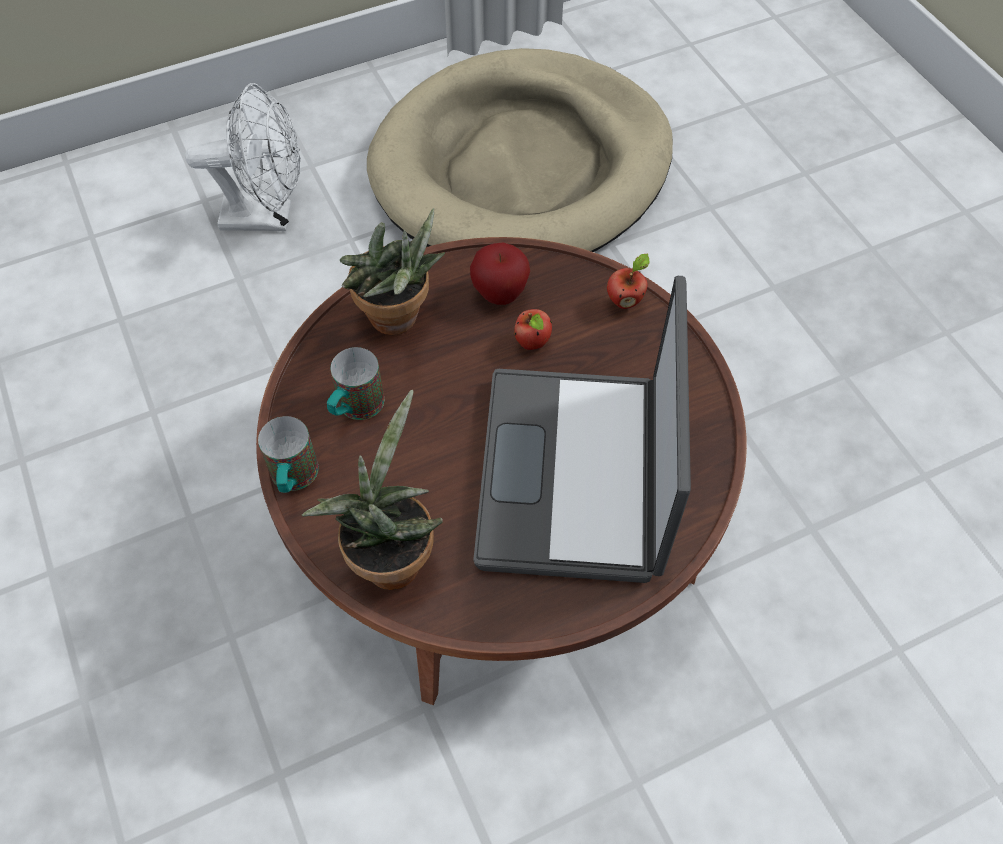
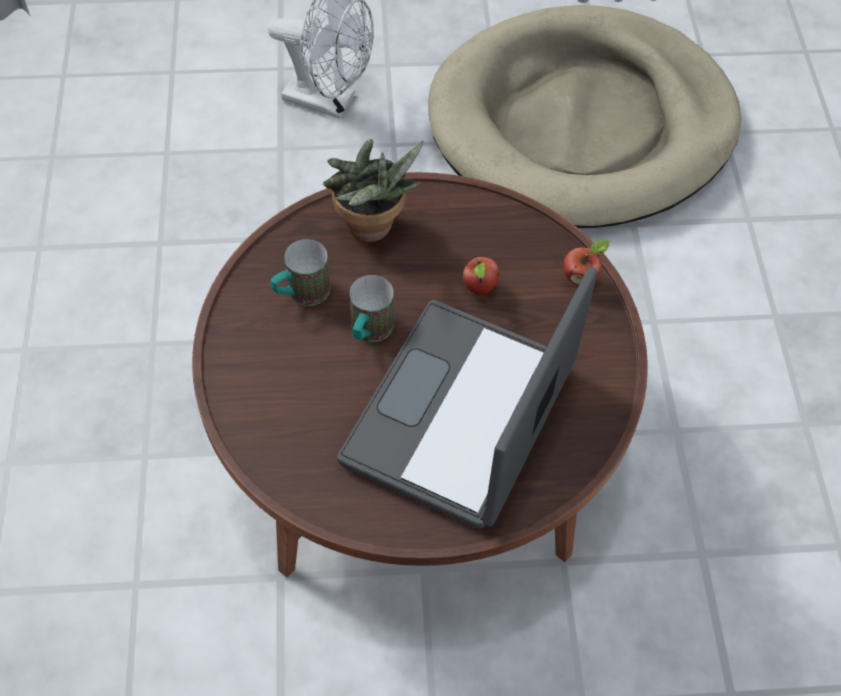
camera: 20 degrees right, 0 degrees up
mug [258,416,318,493] -> mug moved to [350,275,394,342]
potted plant [302,390,443,590] -> none
apple [470,242,530,305] -> none

